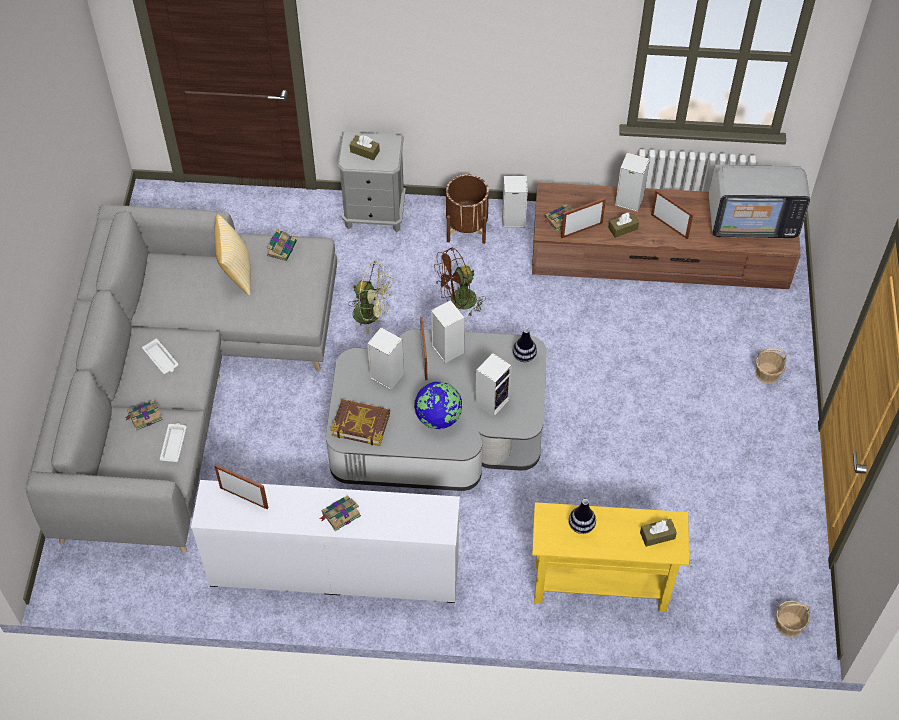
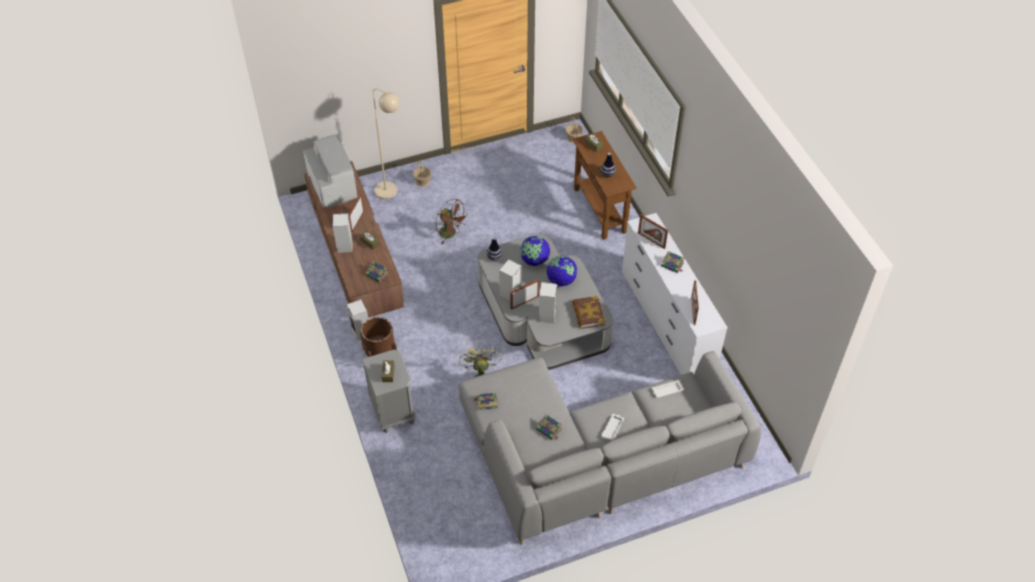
camera: 115 degrees left, 5 degrees down
book [125,400,163,431] -> book moved to [536,414,562,440]
pillow [215,214,251,296] -> none
brown fan [434,247,486,317] -> brown fan moved to [436,199,469,244]
speaker [475,353,512,417] -> globe [520,236,550,266]
yellow console table [532,502,689,612] -> brown console table [572,131,637,240]
picture frame [561,198,606,238] -> picture frame moved to [638,214,668,249]
none -> beige floor lamp [373,89,399,200]

